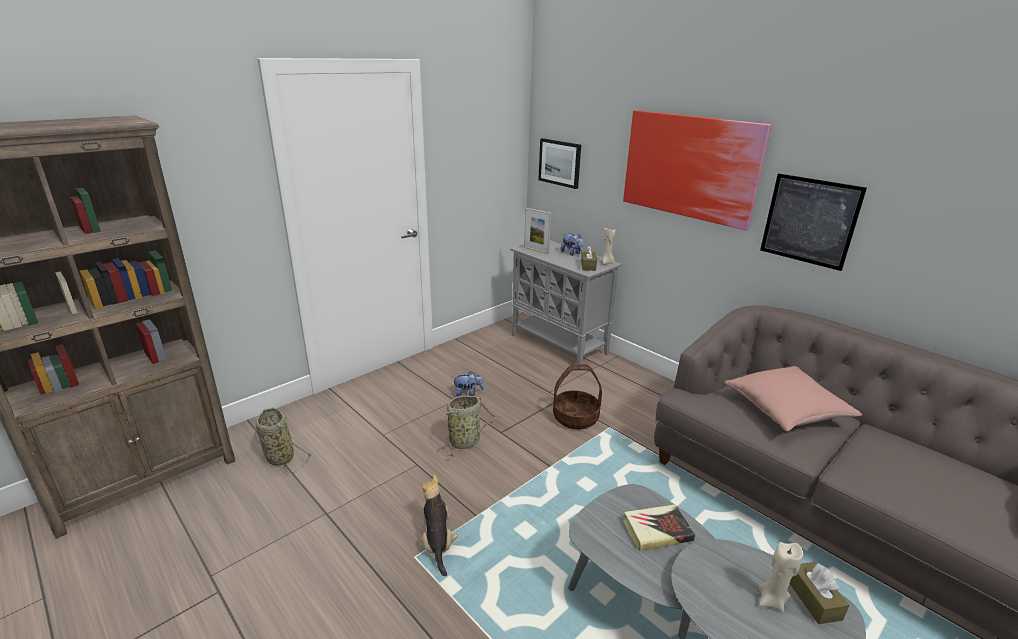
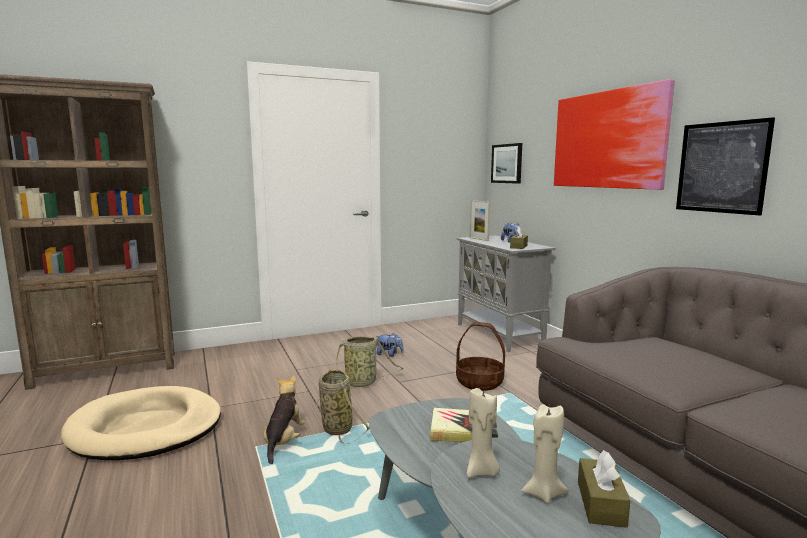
camera: 20 degrees right, 15 degrees down
basket [254,407,312,473] -> basket moved to [316,369,370,444]
beige candle [600,228,615,265] -> beige candle moved to [467,388,500,478]
pink pillow [725,366,862,431] -> none
none -> beige dog bed [61,386,221,460]

